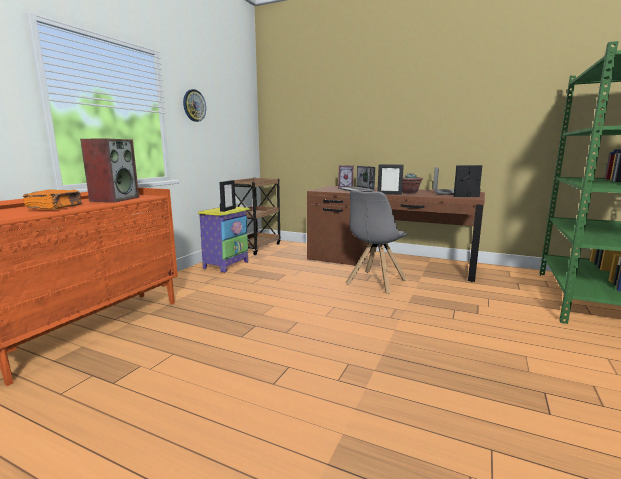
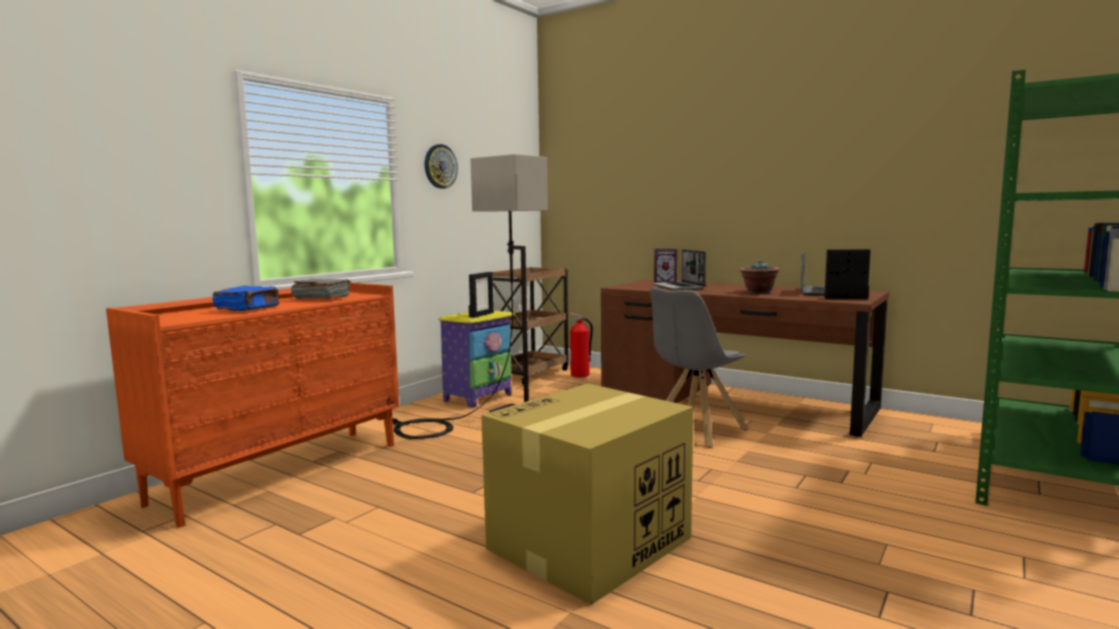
camera: 10 degrees right, 5 degrees down
orange book [23,189,82,210] -> blue book [212,286,280,311]
speaker [80,139,139,202] -> grey book [291,279,351,299]
picture frame [377,164,404,195] -> none
none -> floor lamp [392,154,548,439]
none -> cardboard box [481,384,693,605]
none -> fire extinguisher [568,313,593,378]

